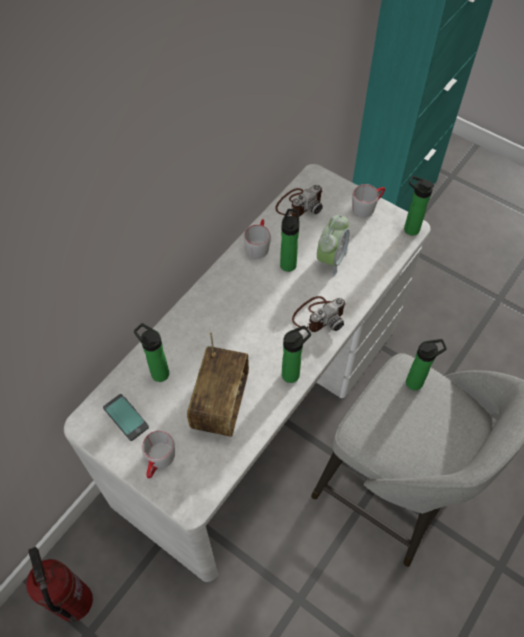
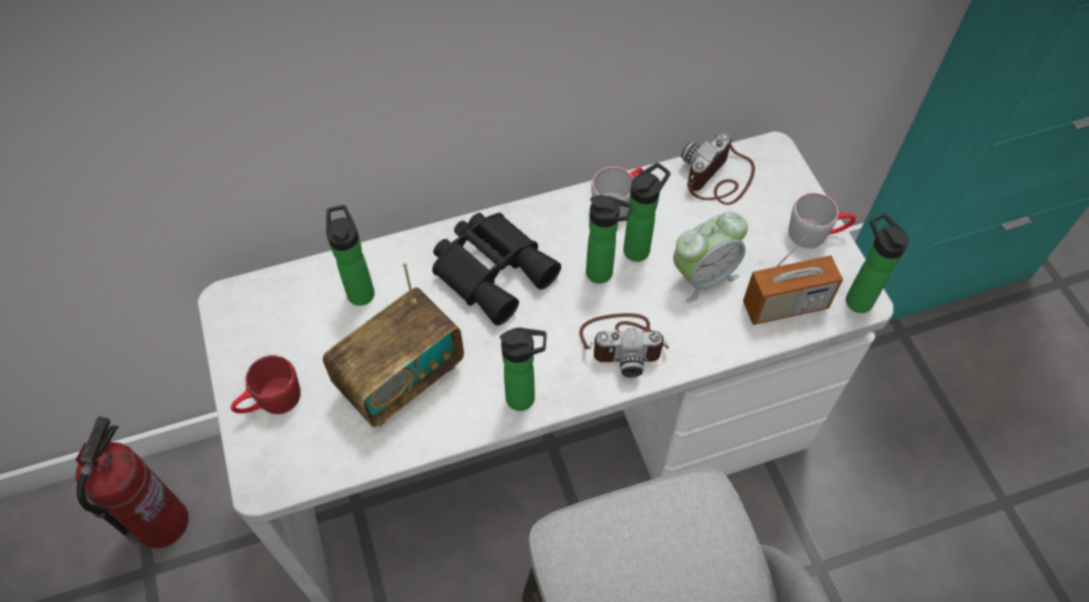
camera: 35 degrees right, 0 degrees up
phone [103,394,149,441] -> none
grey mug [142,430,175,478] -> red mug [231,355,301,414]
camera [275,185,323,218] -> camera turned 135 degrees clockwise [681,133,755,205]
bottle [406,339,447,390] -> bottle moved to [586,195,633,284]
none -> black binoculars [432,213,561,326]
none -> radio [743,219,843,325]

